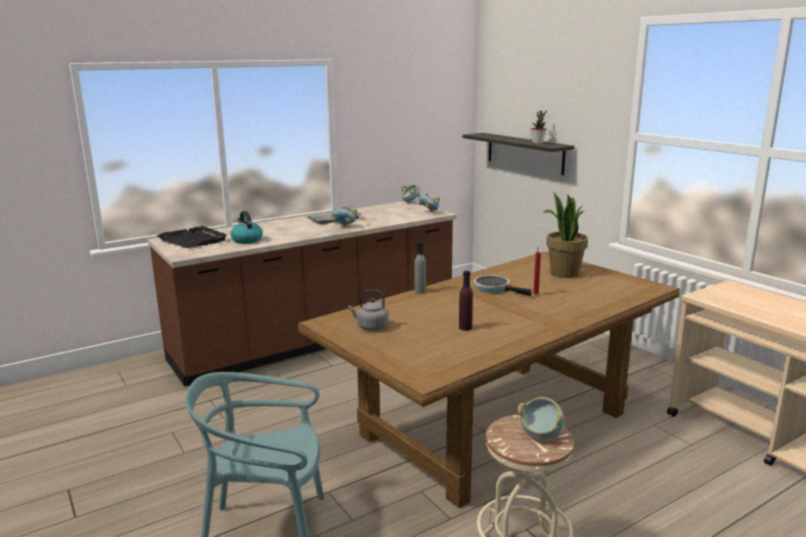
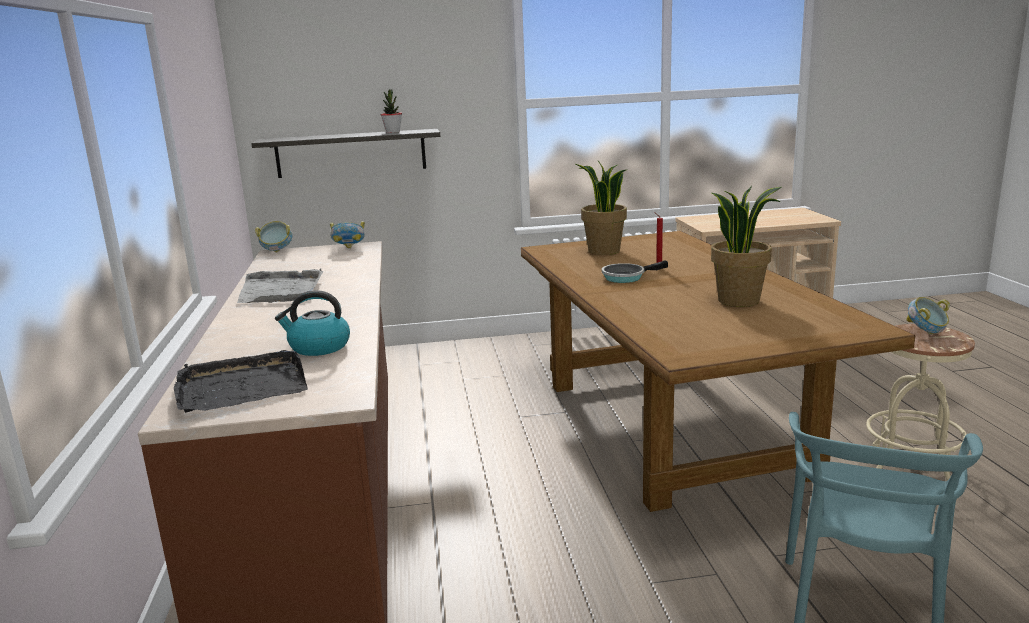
camera: 65 degrees left, 0 degrees up
bowl [331,207,357,227] -> none
grey kettle [348,290,389,330] -> none
grey bottle [414,241,426,294] -> none
purple bottle [459,271,473,331] -> potted plant [711,186,781,307]

